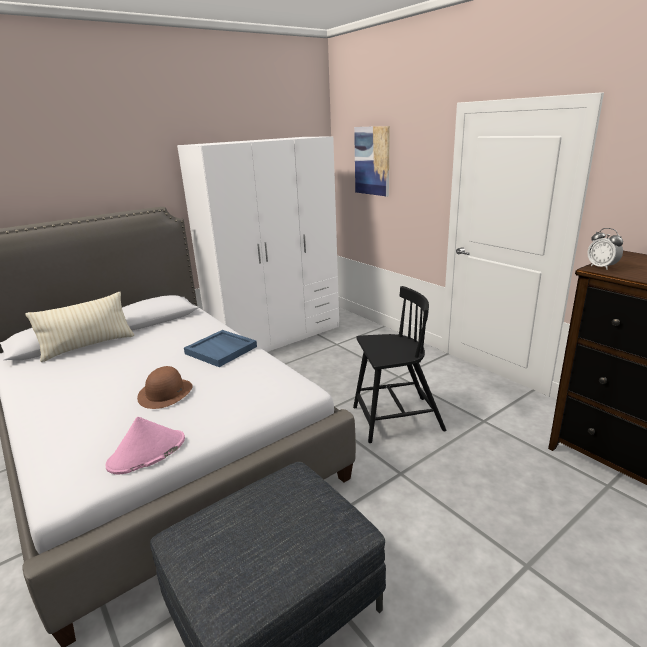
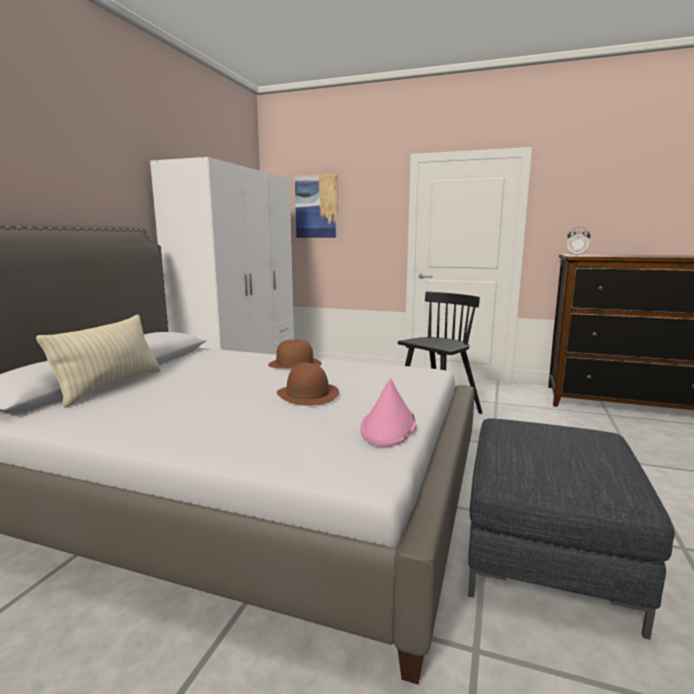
camera: 35 degrees left, 10 degrees down
blue tray [184,330,257,367] -> brown hat [268,339,322,368]

